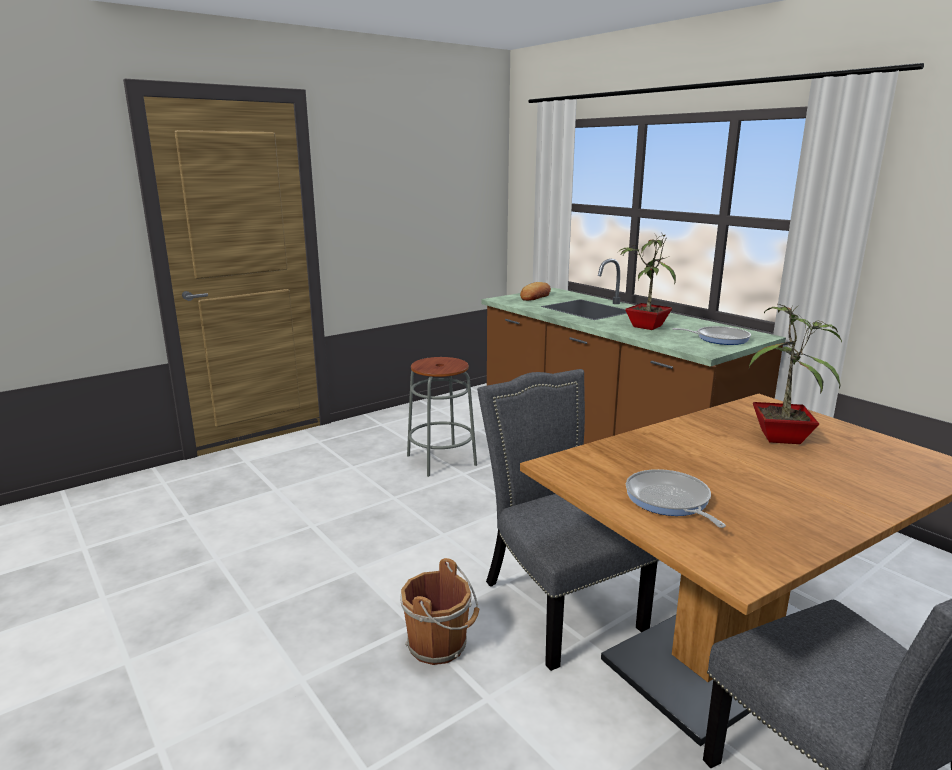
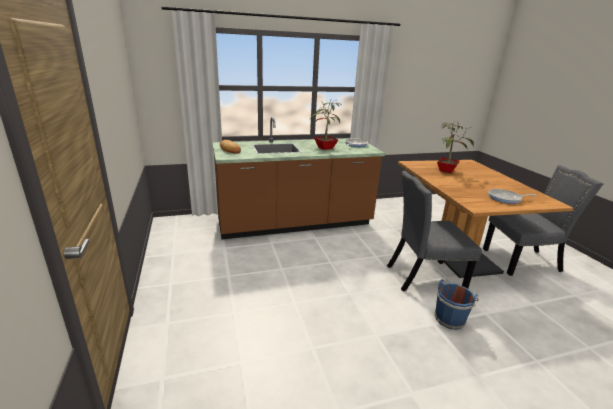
camera: 70 degrees left, 5 degrees up
brown bucket [400,558,479,665] -> blue bucket [435,279,479,330]
grey stool [407,357,477,477] -> none

